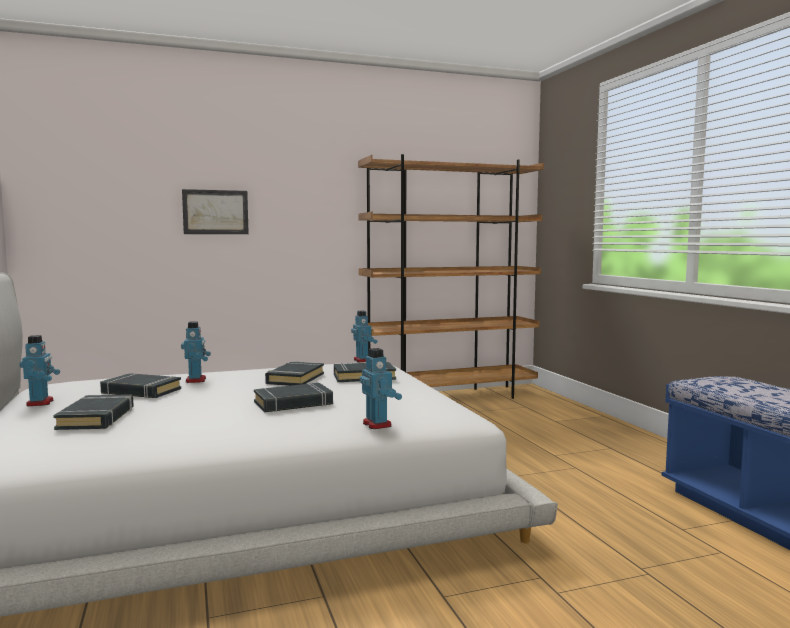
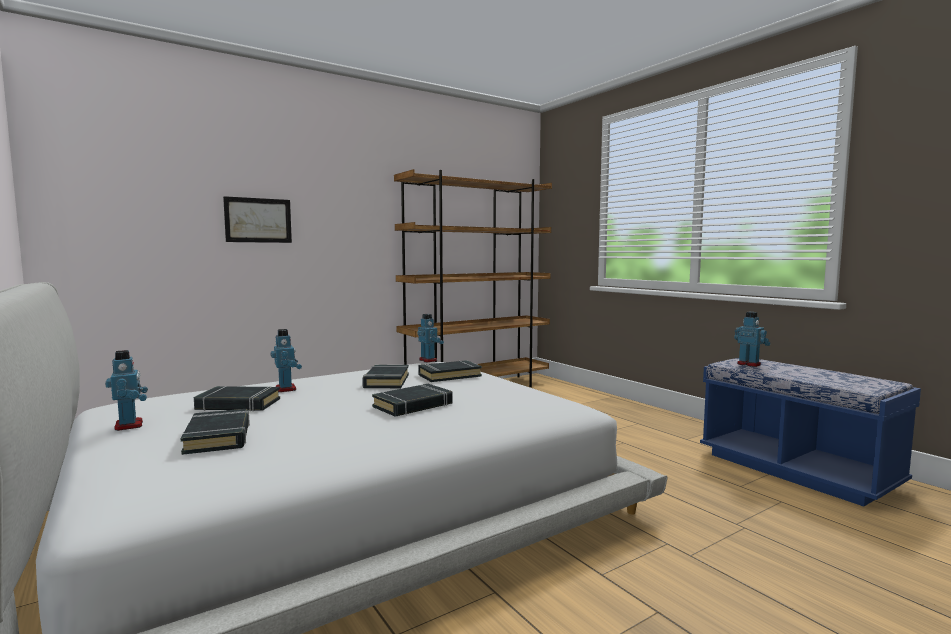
camera: 15 degrees left, 0 degrees up
toy robot [360,348,402,429] -> toy robot moved to [734,312,770,367]

